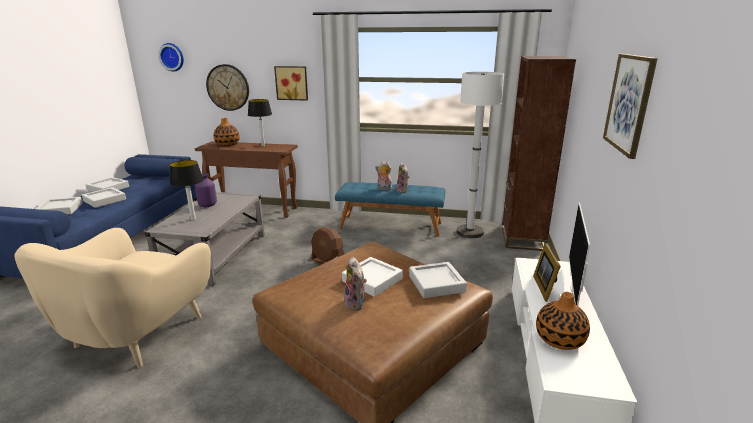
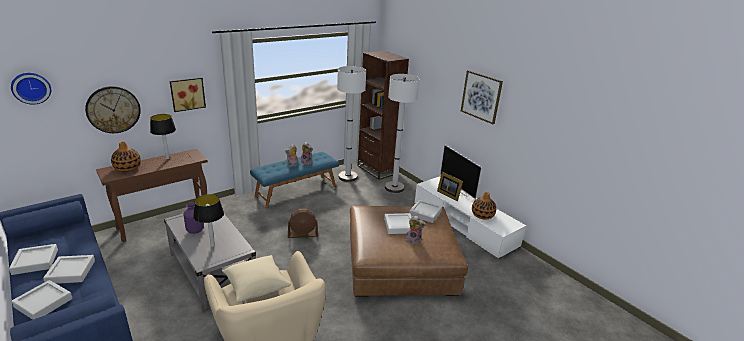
camera: 50 degrees left, 5 degrees up
none -> beige pillow [222,255,291,303]
none -> white floor lamp [385,74,420,193]

